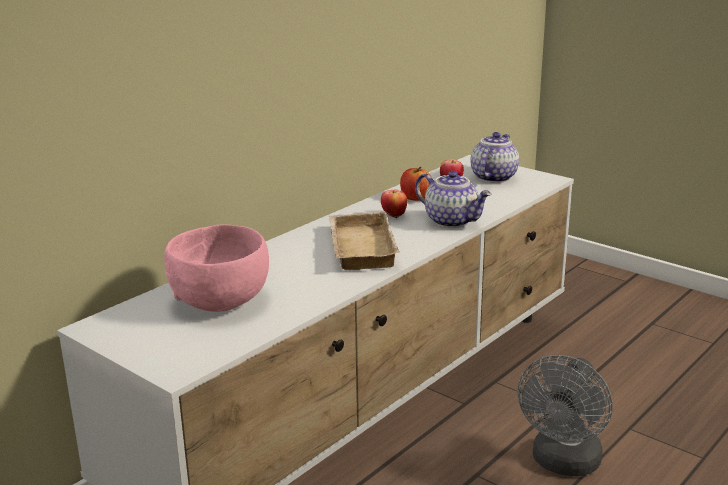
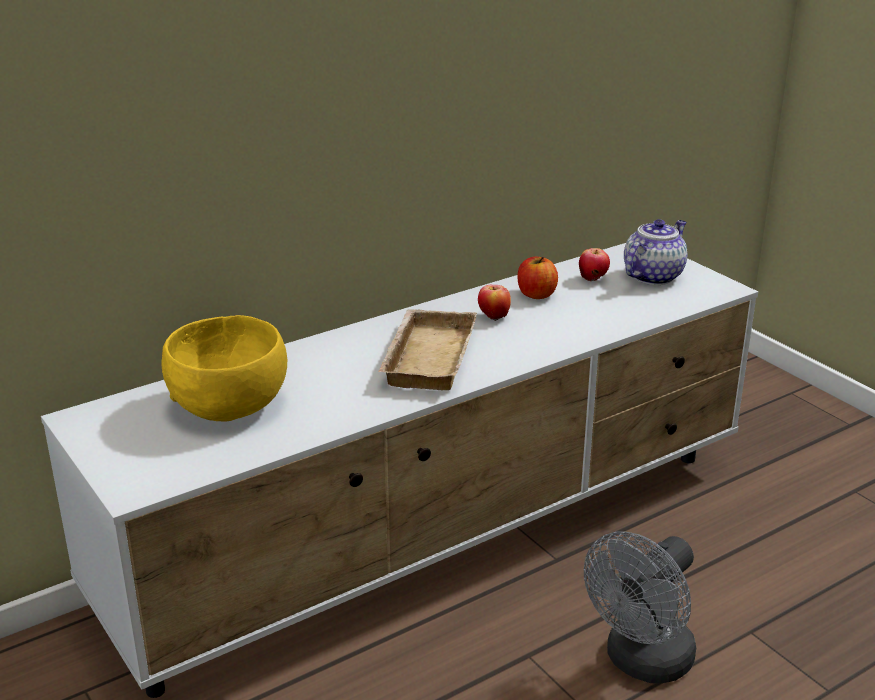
camera: 15 degrees right, 5 degrees up
pink bowl [164,224,269,312] -> yellow bowl [161,315,287,421]
teapot [415,171,491,228] -> none

